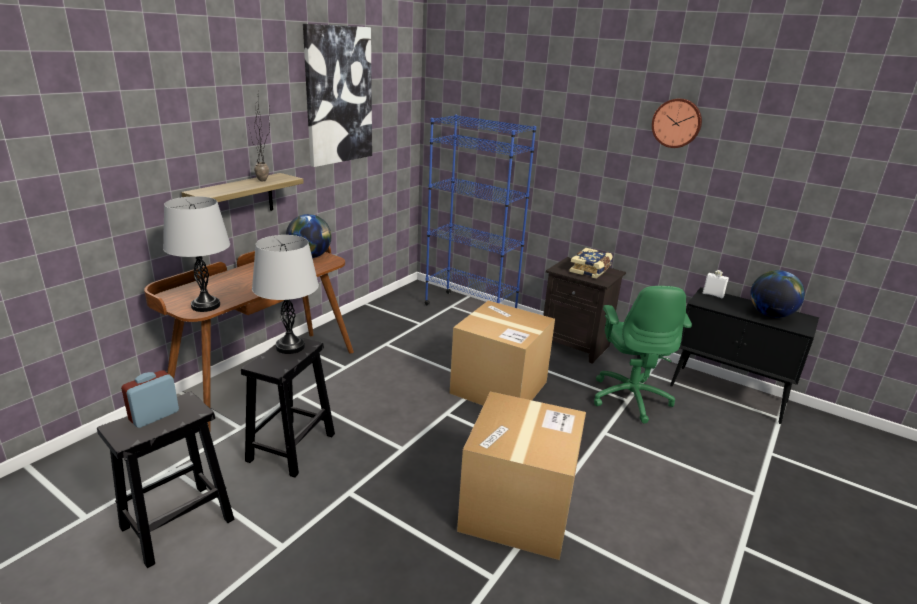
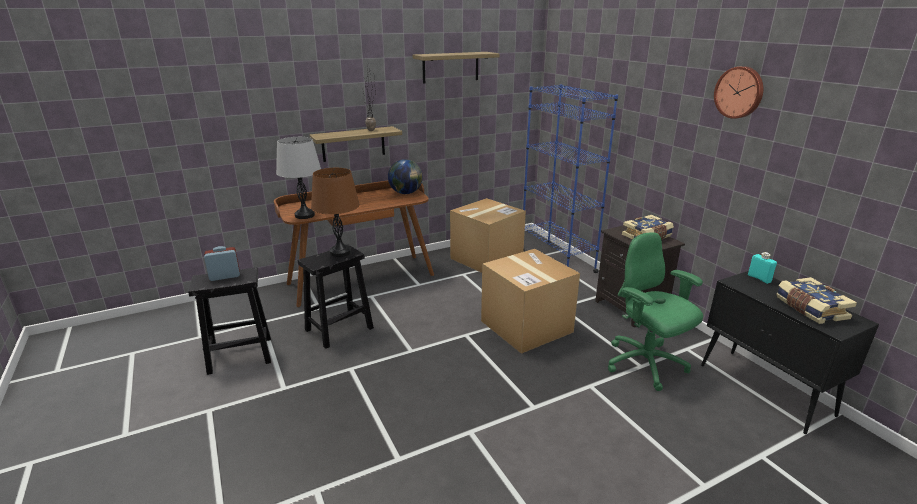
camera: 30 degrees right, 0 degrees up
grey table lamp [252,235,319,354] -> brown table lamp [311,168,360,257]
picture [303,24,372,167] -> shelf [413,52,500,84]
cardboard box [457,392,586,560] -> cardboard box moved to [450,198,526,273]
green office chair [594,286,692,424] -> green office chair turned 120 degrees clockwise [608,232,703,391]
white bottle [703,270,729,299] -> turquoise bottle [748,252,777,284]
globe [750,270,805,318] -> book [776,277,857,324]

